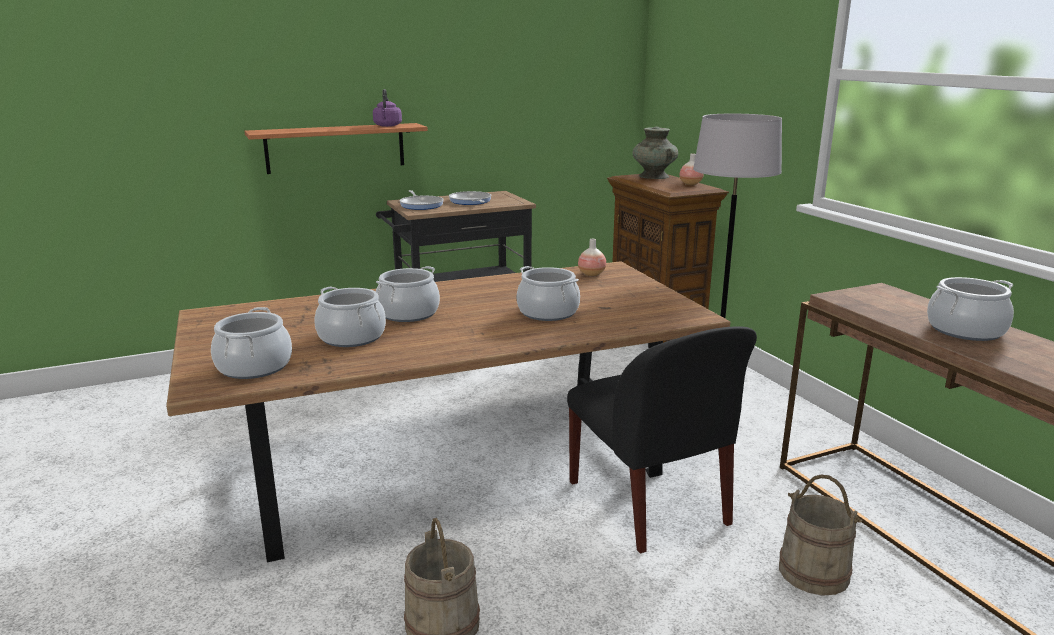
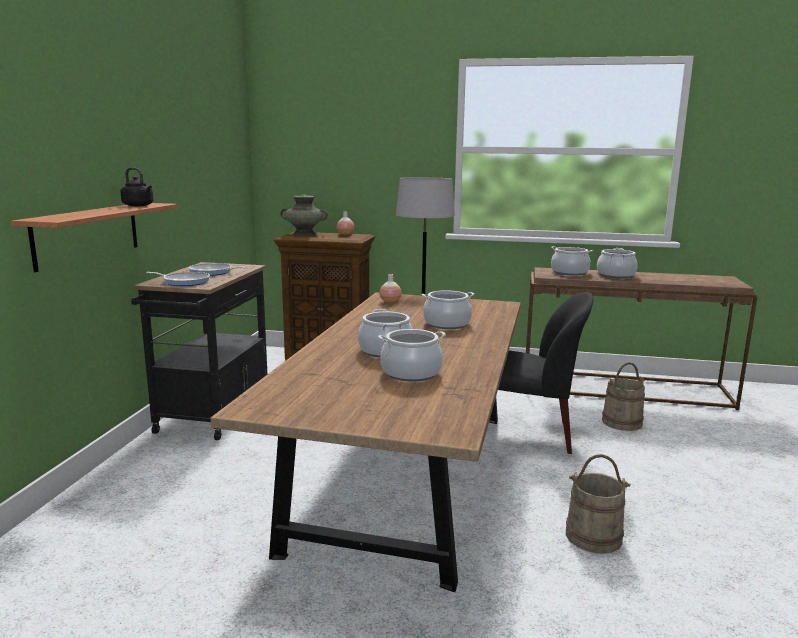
camera: 55 degrees left, 5 degrees down
cooking pot [211,307,292,379] -> cooking pot moved to [551,246,593,276]
purple kettle [373,89,402,127] -> black kettle [120,167,154,206]

